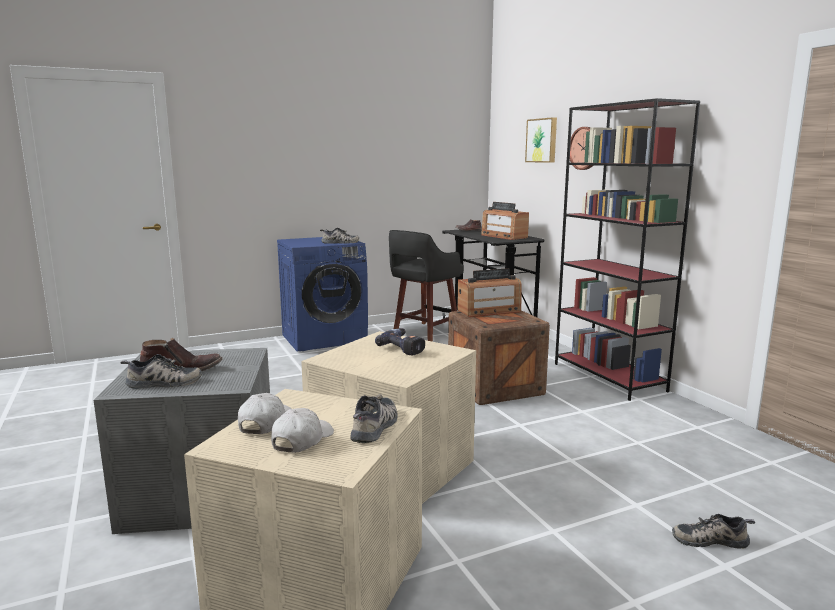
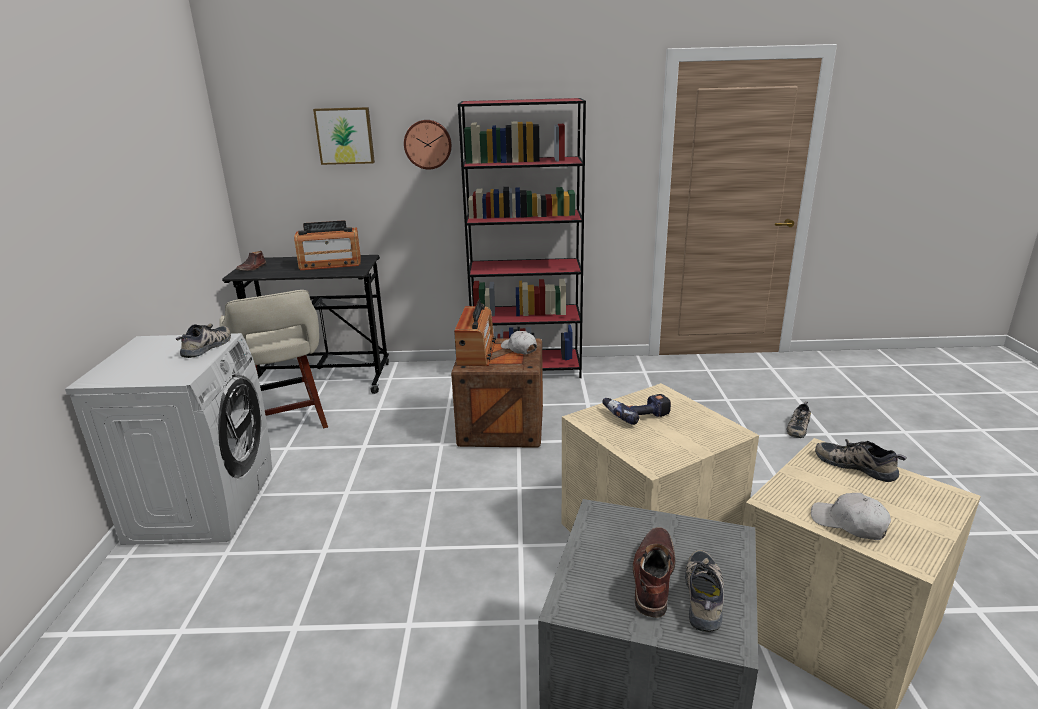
camera: 65 degrees left, 10 degrees up
white cap [271,408,334,453] -> white cap moved to [501,331,537,354]
blue washing machine [277,237,368,352] -> white washing machine [65,333,272,545]
black stool [389,230,464,342] -> beige stool [219,290,328,428]

